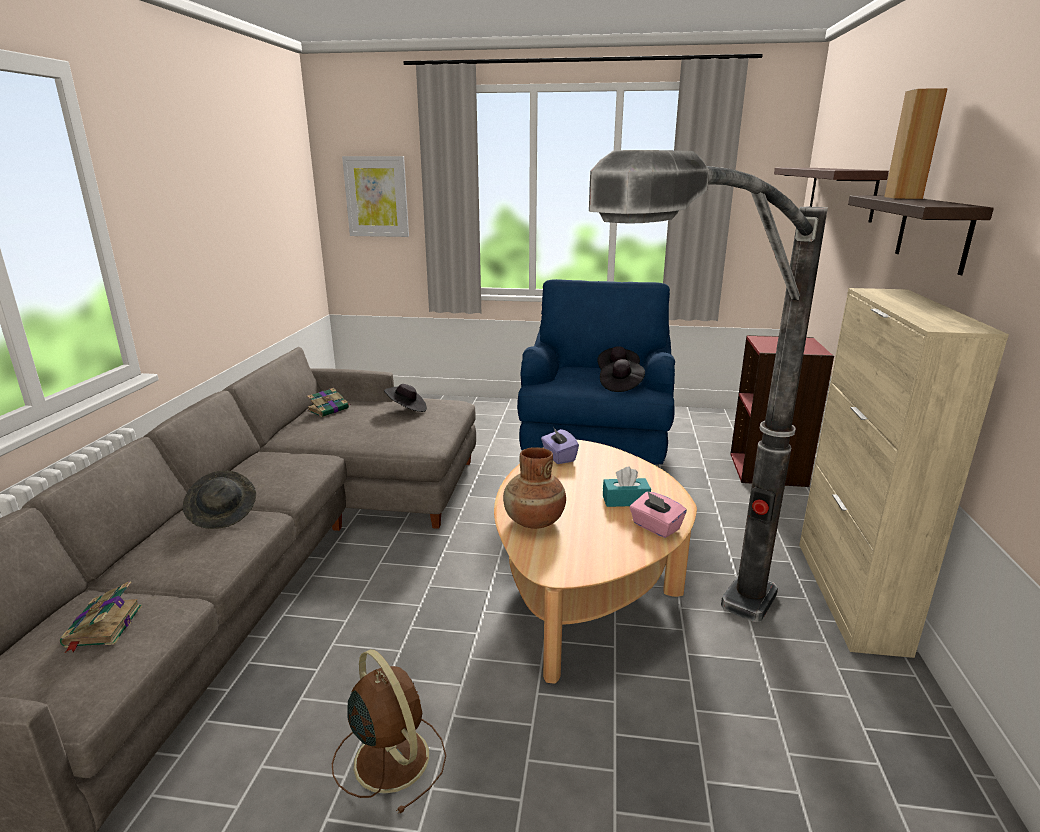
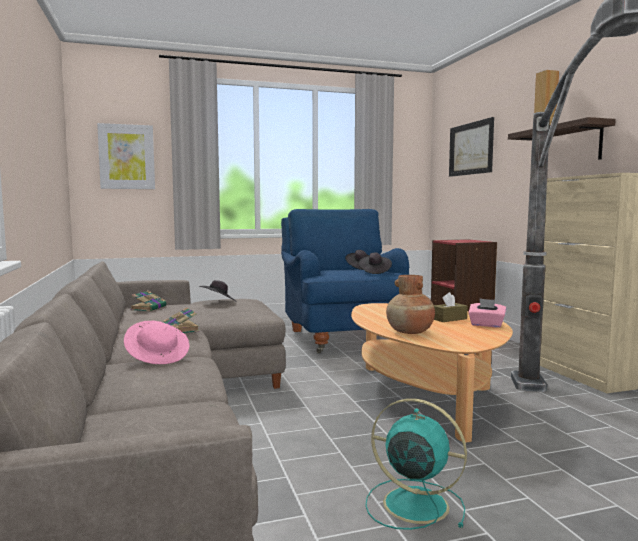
camera: 25 degrees left, 15 degrees down
book [60,581,142,653] -> book moved to [163,307,200,333]
grey hat [183,471,256,529] -> pink hat [124,321,189,364]
brown fan [332,649,446,813] -> turquoise fan [365,398,467,530]
purple tissue box [541,427,579,464] -> none
turquoise tissue box [603,467,651,507] -> brown tissue box [434,292,468,322]
shelf [774,168,889,223] -> picture [449,117,494,177]

